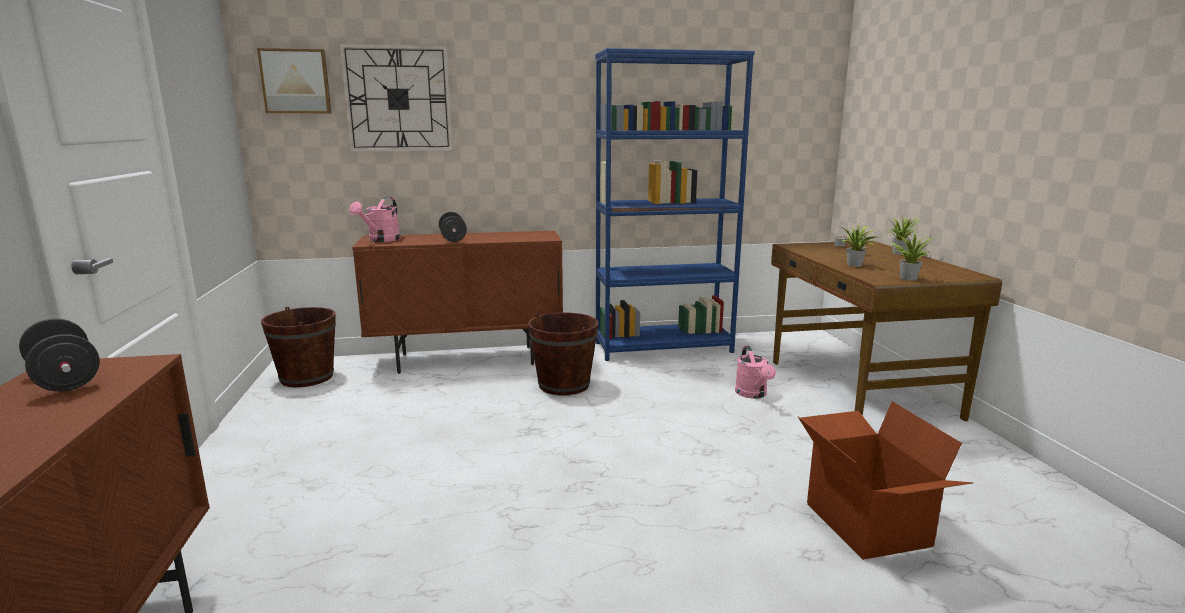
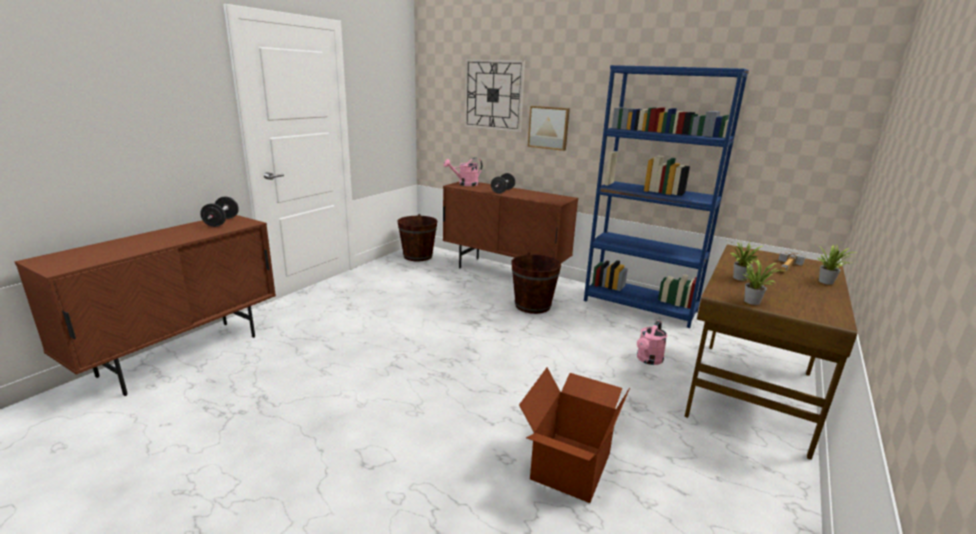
camera: 40 degrees right, 5 degrees up
picture [257,48,331,113] -> picture moved to [528,106,570,151]

